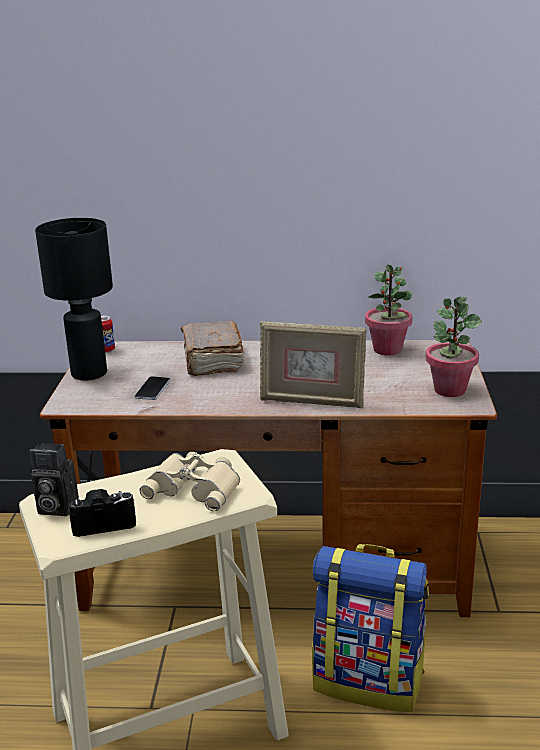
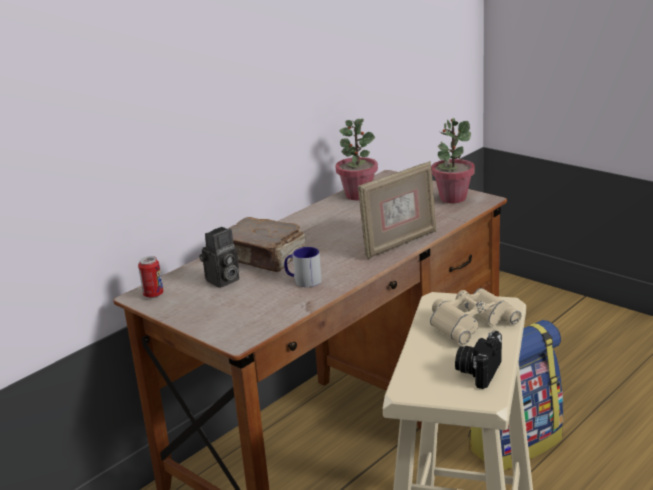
camera: 50 degrees left, 0 degrees up
camera [30,443,79,516] -> camera moved to [199,227,239,288]
black table lamp [35,218,113,381] -> none
phone [134,377,171,400] -> none
none -> mug [284,247,322,287]

